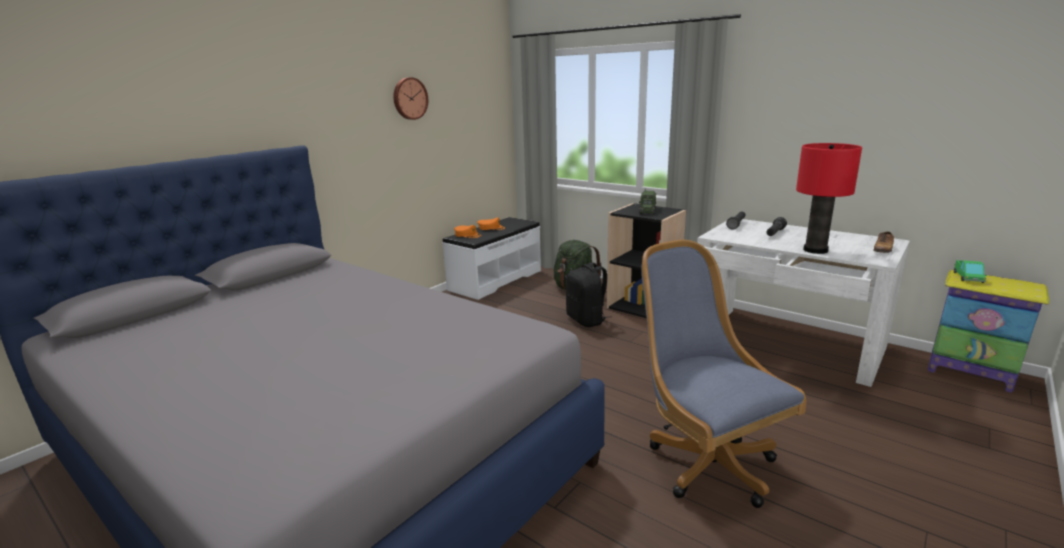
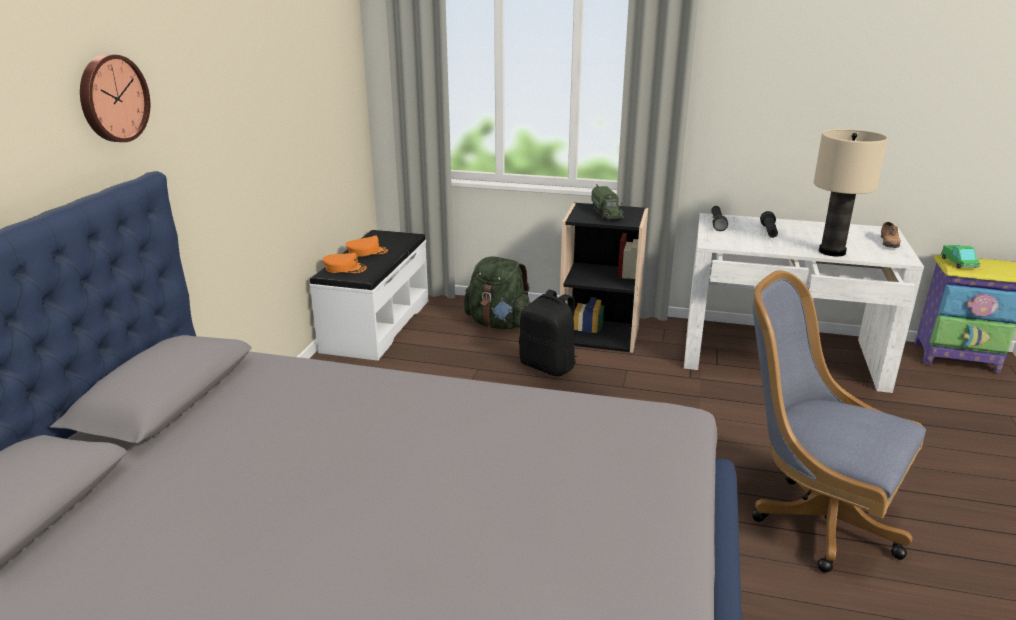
camera: 25 degrees left, 5 degrees up
wall clock [393,77,428,120] -> wall clock moved to [80,54,150,142]
red table lamp [796,143,862,254] -> beige table lamp [813,129,888,256]

